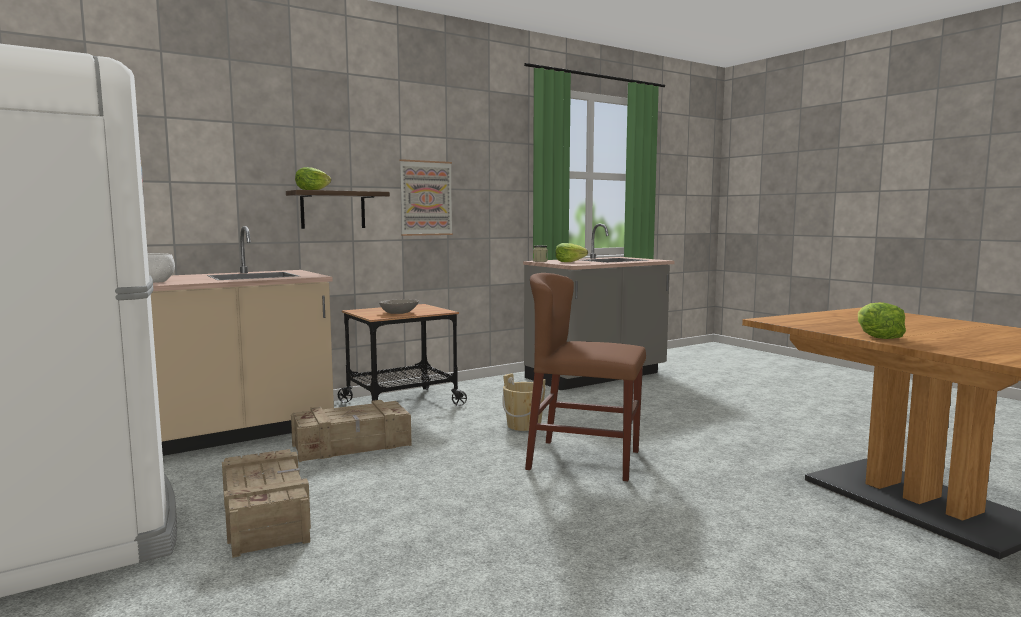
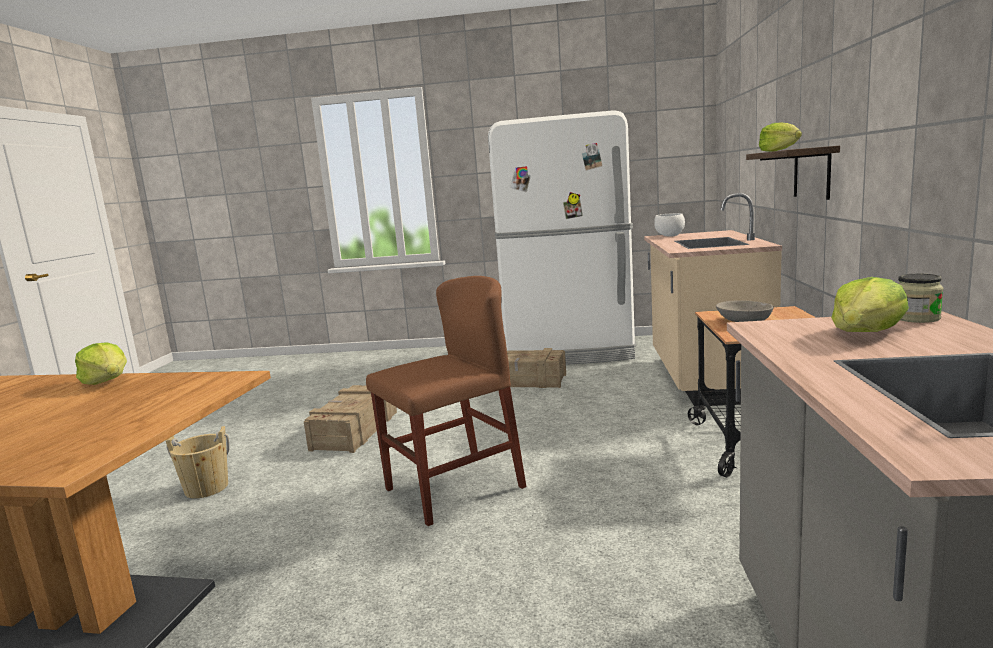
camera: 130 degrees right, 5 degrees up
crate [291,400,412,462] -> crate moved to [304,385,397,453]
picture [400,159,453,236] -> none
beige bucket [502,373,546,431] -> beige bucket moved to [165,426,229,498]

